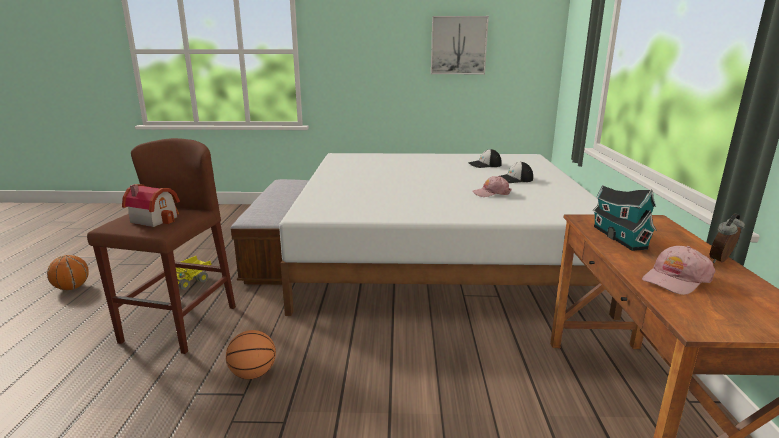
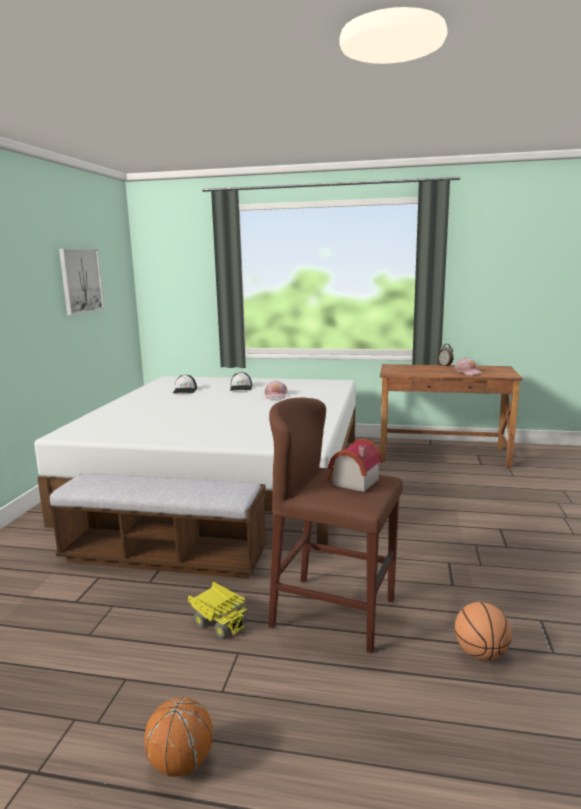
camera: 80 degrees left, 5 degrees down
basketball [226,330,276,379] -> basketball moved to [454,602,512,660]
toy house [592,185,657,251] -> none

